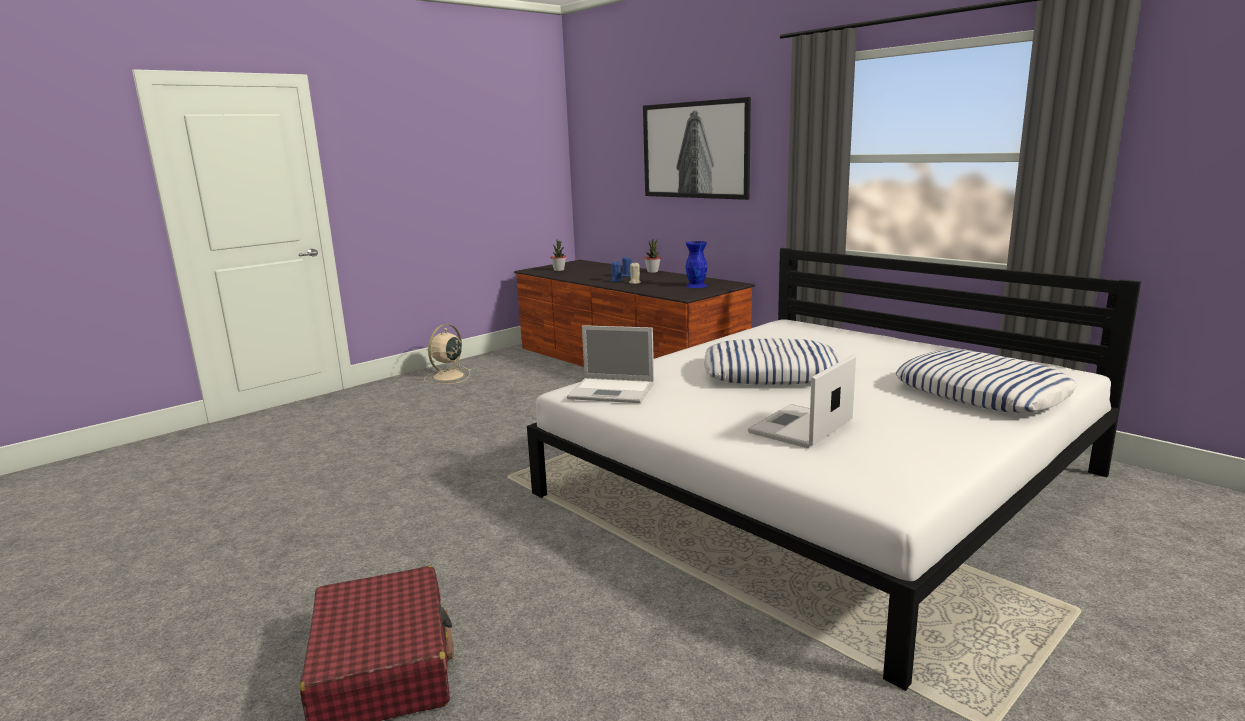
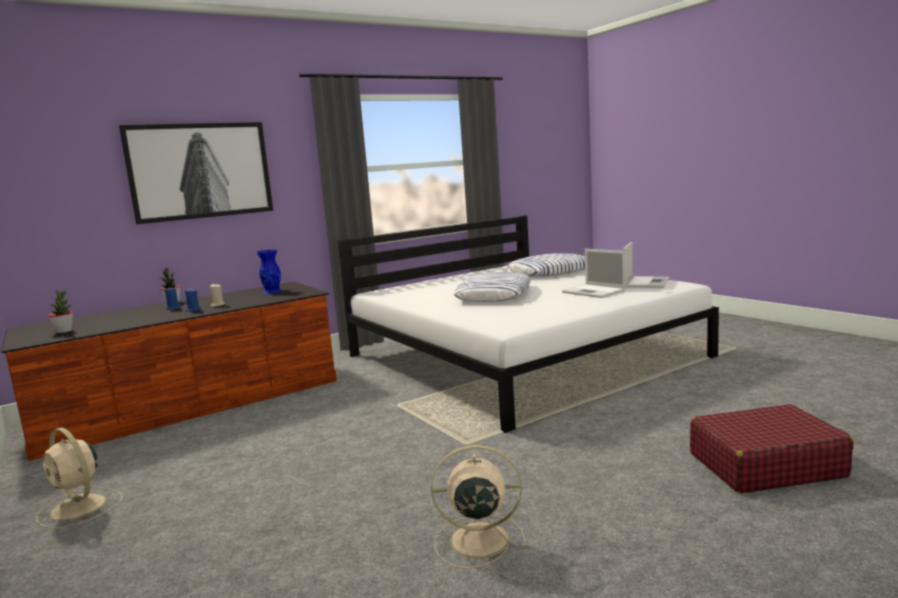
camera: 80 degrees left, 5 degrees down
laptop [567,325,654,403] -> laptop moved to [622,242,670,288]
none -> beige fan [431,445,528,569]

